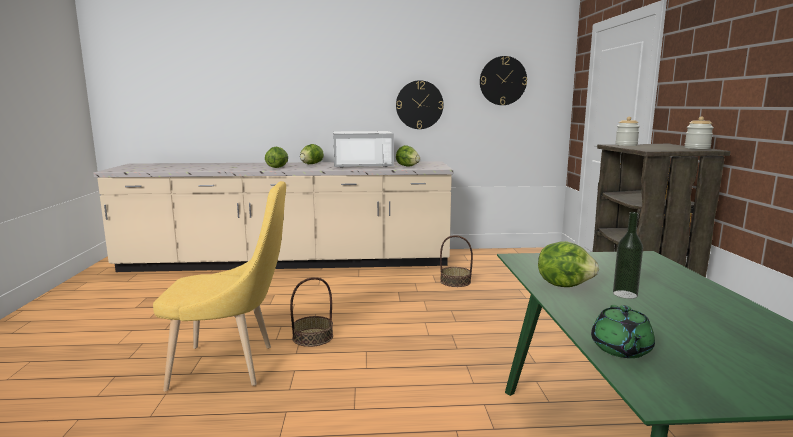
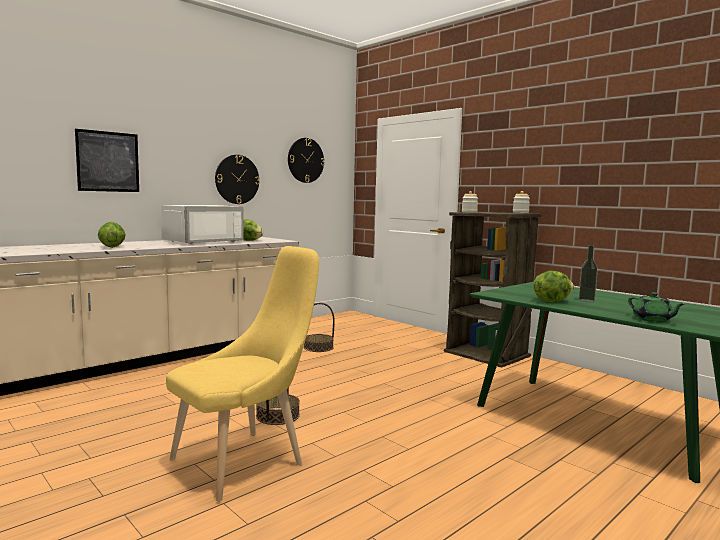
camera: 40 degrees left, 5 degrees down
lettuce [300,144,324,164] -> none
none -> picture [75,129,139,192]

